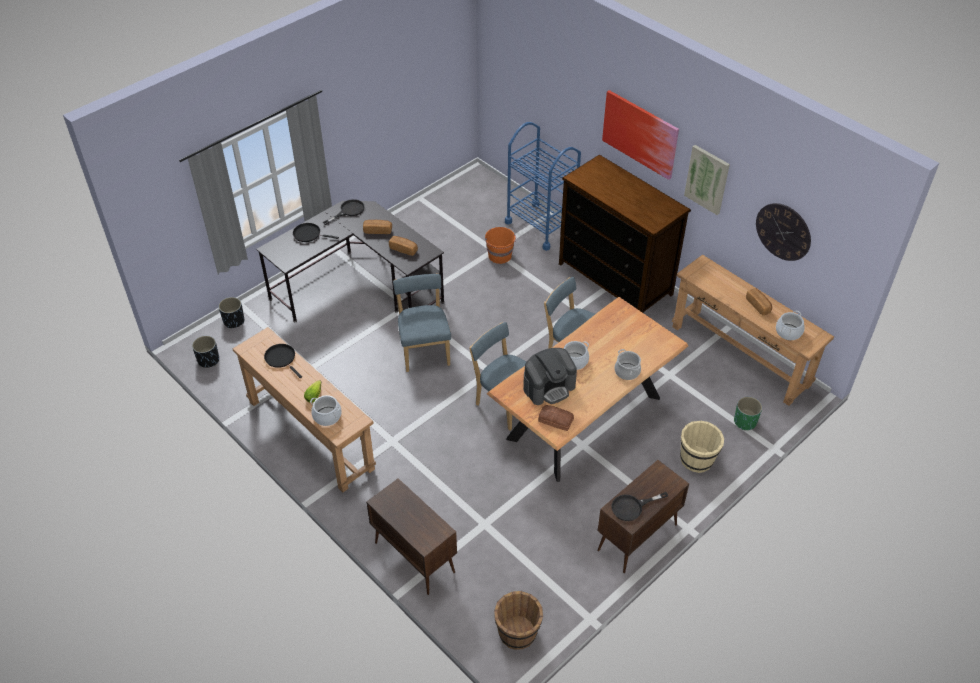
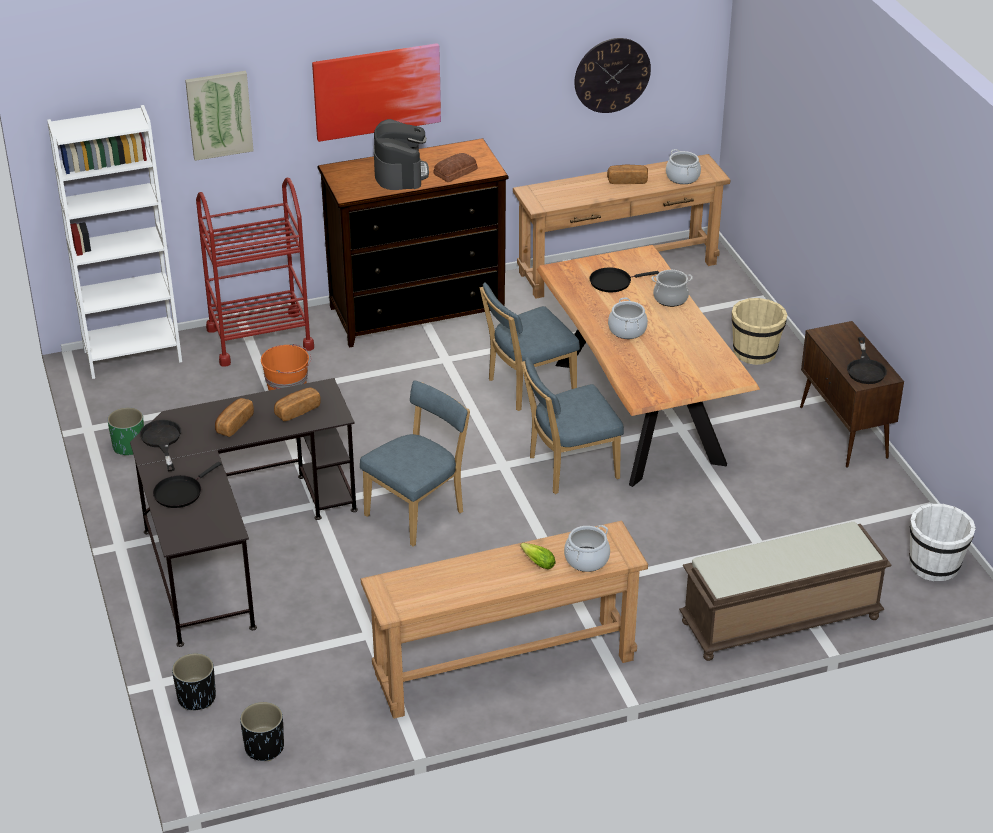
camera: 65 degrees left, 10 degrees down
black frying pan [264,344,302,378] -> black frying pan moved to [590,268,659,292]
brown cabinet [366,478,457,595] -> brown bench [679,522,892,661]
blue chair [393,274,451,372] -> blue chair turned 120 degrees clockwise [360,380,470,547]
brown bucket [494,591,543,650] -> white bucket [909,503,976,581]
blue cart [505,122,581,251] -> red cart [196,178,314,367]
coffee machine [523,348,577,405] -> coffee machine moved to [374,119,429,190]
bread [538,405,574,431] -> bread moved to [433,153,477,182]
picture [684,145,730,215] -> picture moved to [185,71,254,161]
green planter [734,397,762,430] -> green planter moved to [107,407,144,455]
none -> white bookcase [47,105,182,379]

